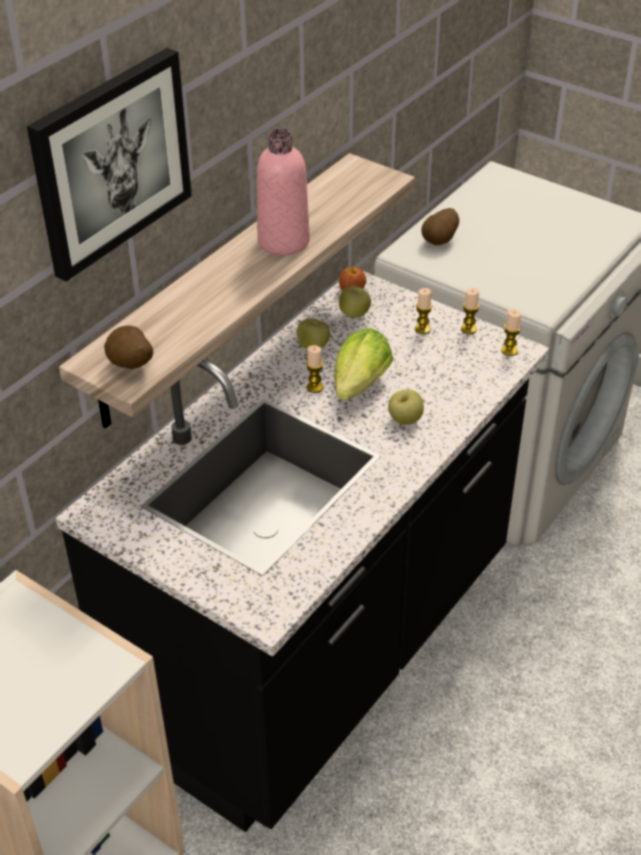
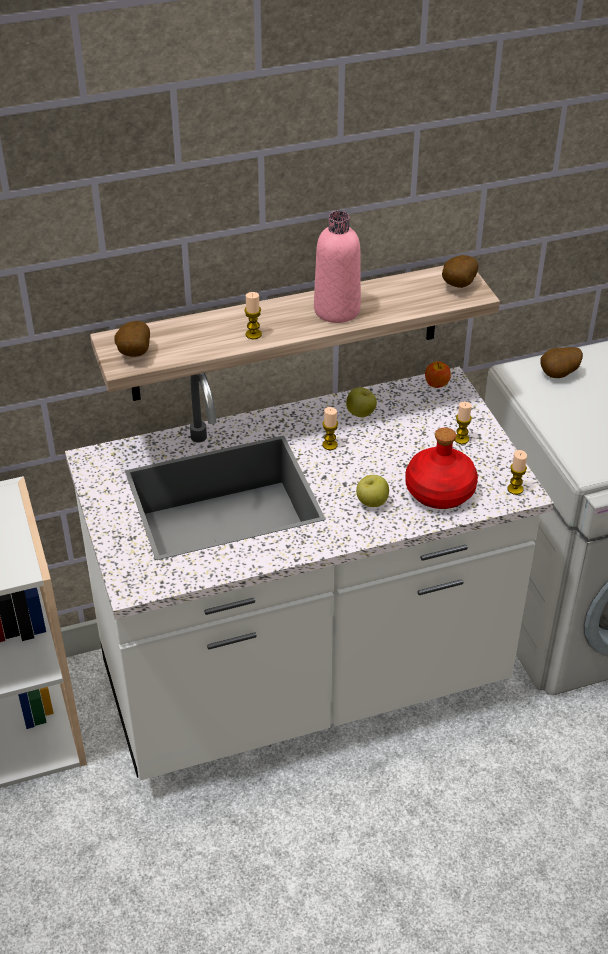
camera: 35 degrees right, 0 degrees up
picture [27,48,192,281] -> none
black counter [55,271,550,832] -> white counter [65,367,554,780]
lettuce [334,328,393,400] -> none
apple [339,286,371,318] -> none
candle [461,288,479,334] -> candle moved to [244,292,262,339]
none -> red bottle [405,428,478,509]
none -> potato [442,255,478,288]

